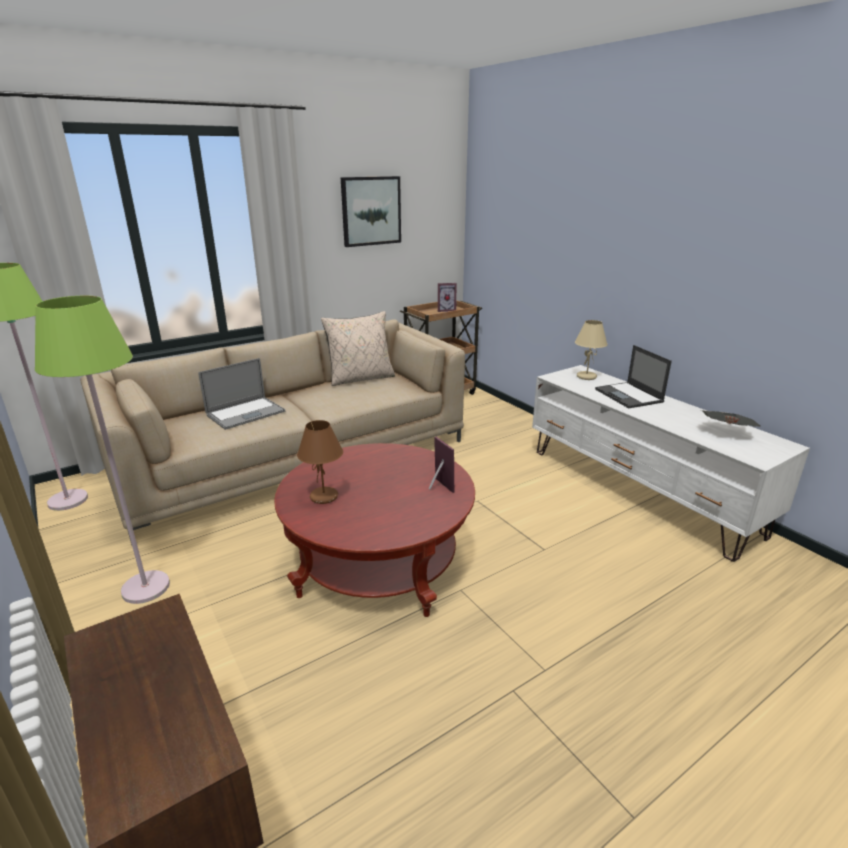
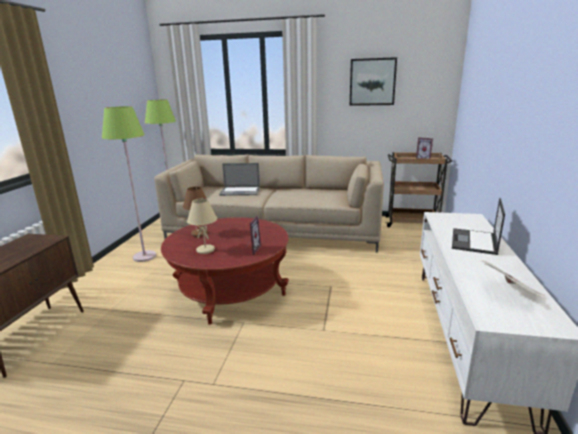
camera: 45 degrees right, 5 degrees down
beige pillow [321,311,395,386] -> none
beige table lamp [575,320,608,380] -> beige table lamp moved to [187,198,217,254]

